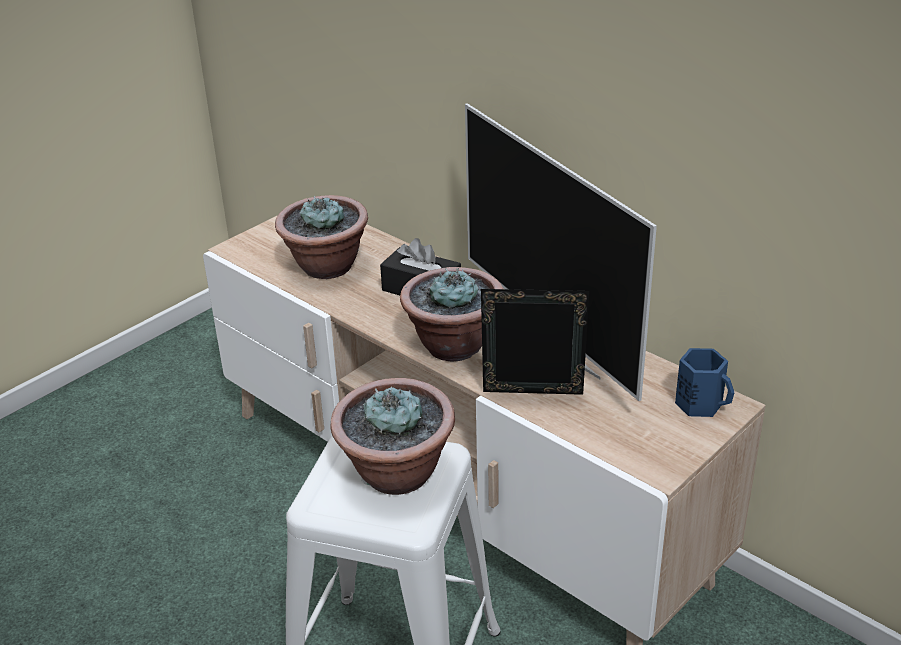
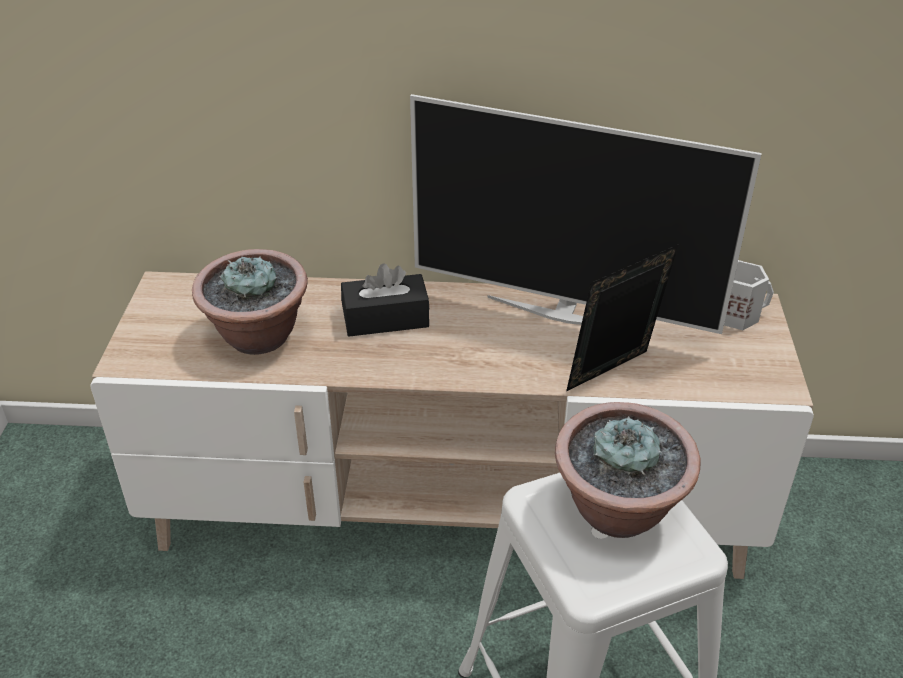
camera: 40 degrees left, 5 degrees up
potted plant [400,267,503,361] -> none
blue mug [675,348,734,417] -> white mug [724,260,774,330]

